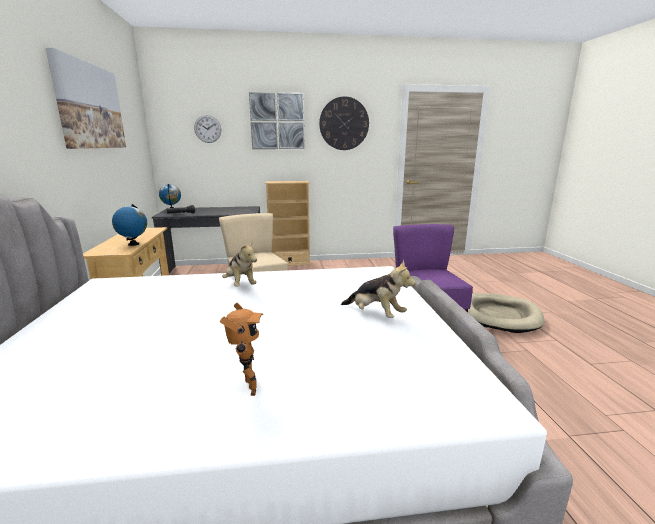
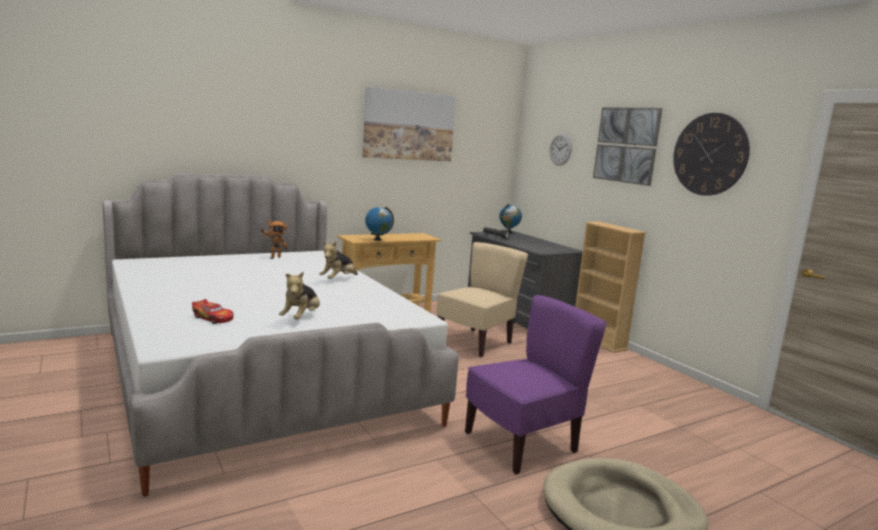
camera: 65 degrees right, 5 degrees down
toy robot [220,302,263,396] -> toy robot moved to [261,219,288,259]
none -> toy car [192,299,234,324]

